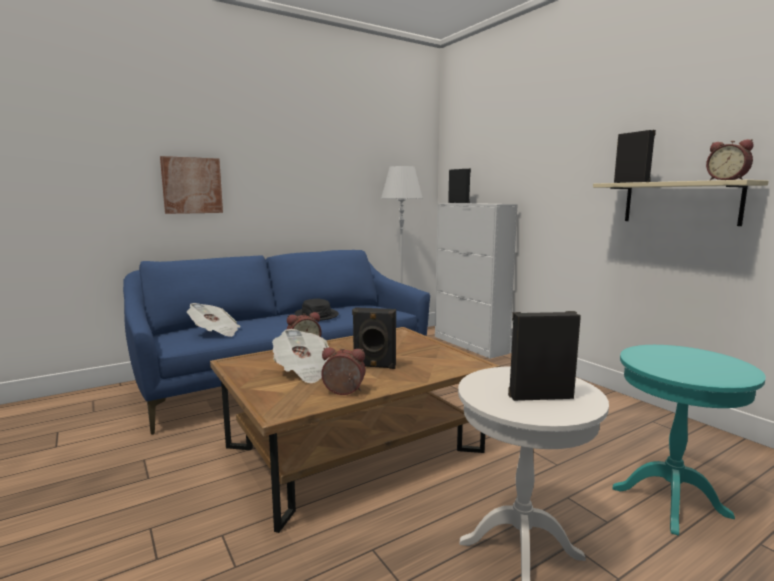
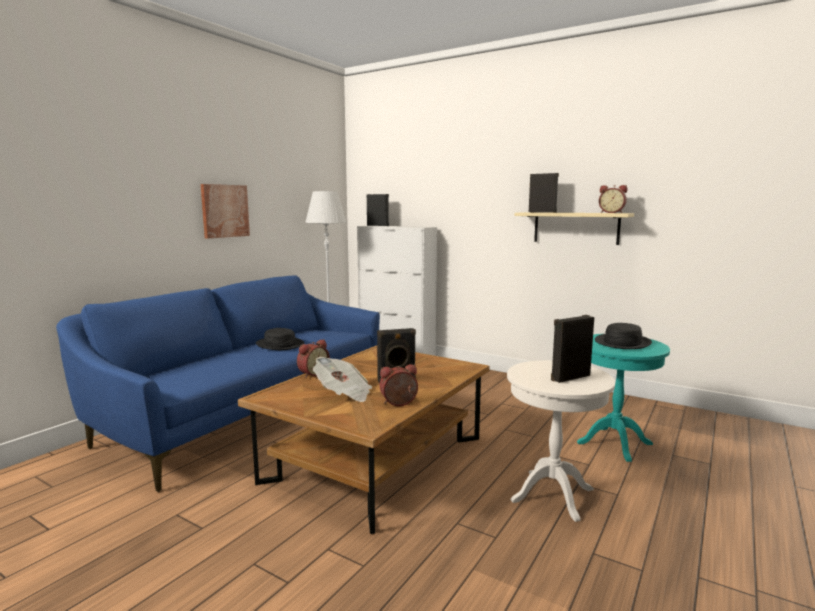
camera: 25 degrees left, 0 degrees up
picture [160,156,223,214] -> picture moved to [201,184,250,239]
newspaper [187,303,240,337] -> none
none -> black hat [595,323,652,349]

